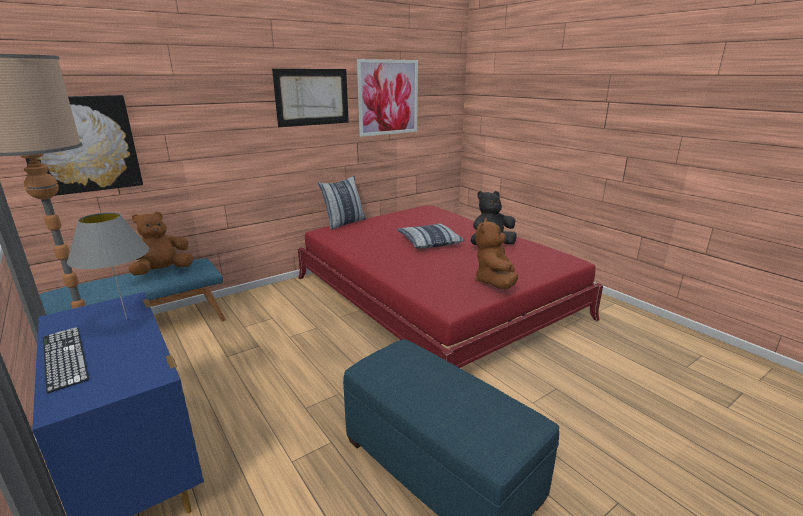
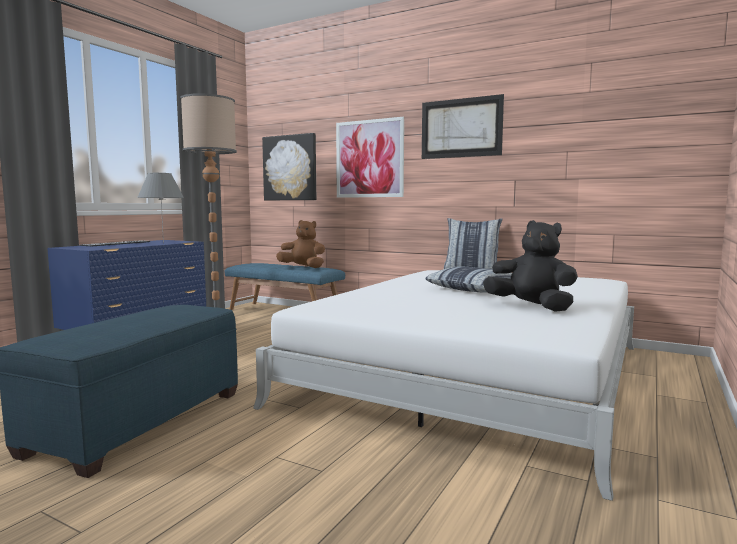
camera: 65 degrees right, 15 degrees down
red bed [298,205,603,368] -> white bed [253,270,634,501]
picture [357,59,418,137] -> picture moved to [336,117,404,198]
brown plush toy [475,218,518,289] -> none

